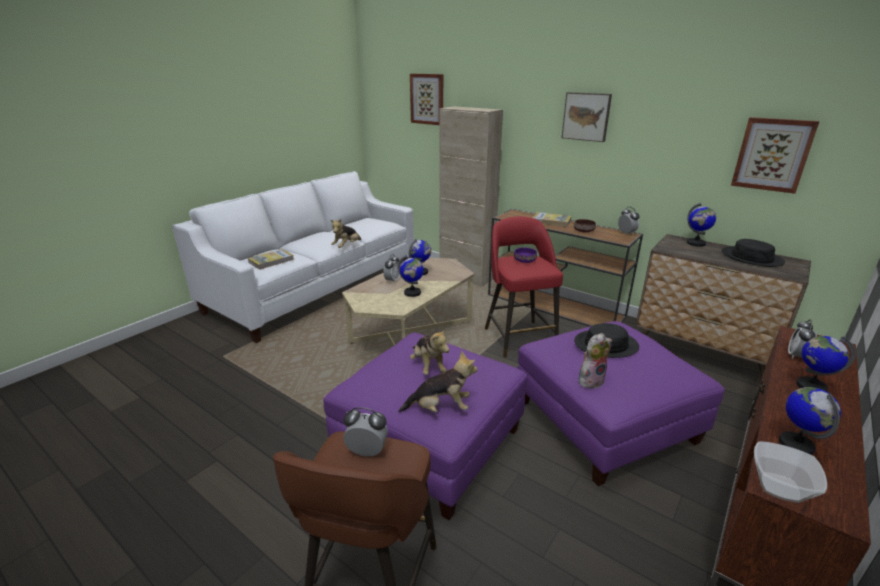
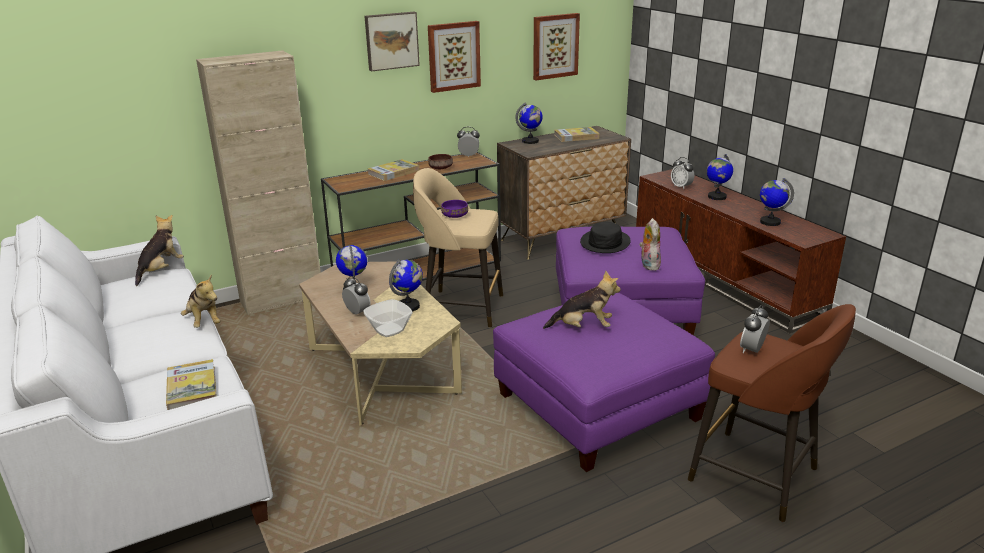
camera: 65 degrees left, 0 degrees up
plush toy [398,351,478,413] -> plush toy moved to [135,215,184,286]
picture [410,74,443,125] -> picture moved to [428,21,481,93]
red stool [485,216,563,358] -> beige stool [413,168,503,328]
black hat [721,239,785,267] -> book [555,127,600,142]
bowl [754,441,827,503] -> bowl moved to [363,299,413,337]

